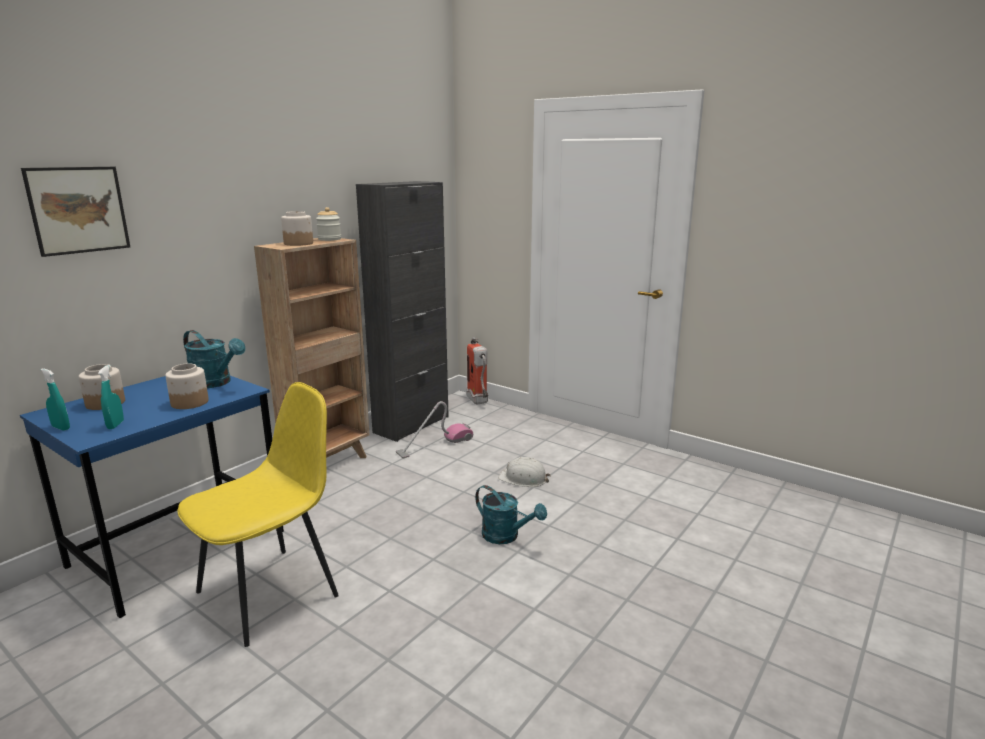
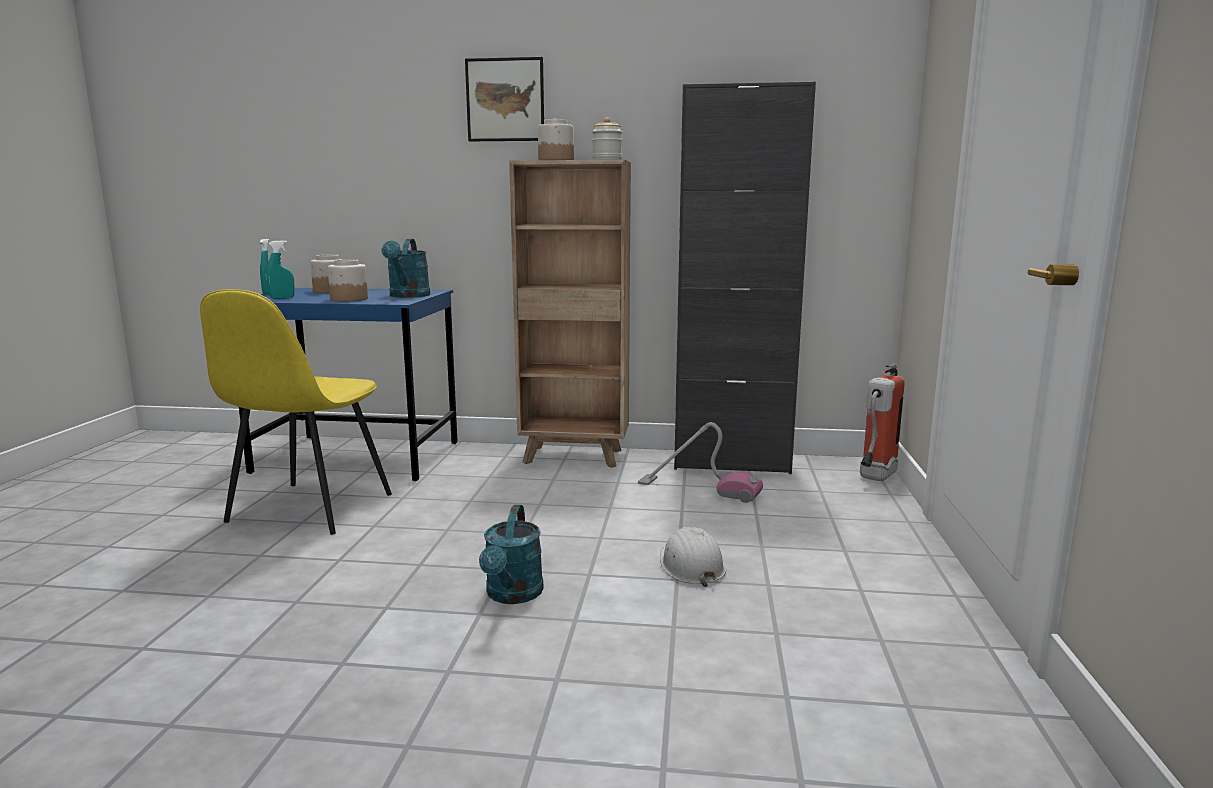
camera: 60 degrees right, 5 degrees down
picture [21,167,130,257] -> picture moved to [465,57,544,141]
yellow chair [177,382,339,647] -> yellow chair turned 90 degrees clockwise [200,289,392,535]

